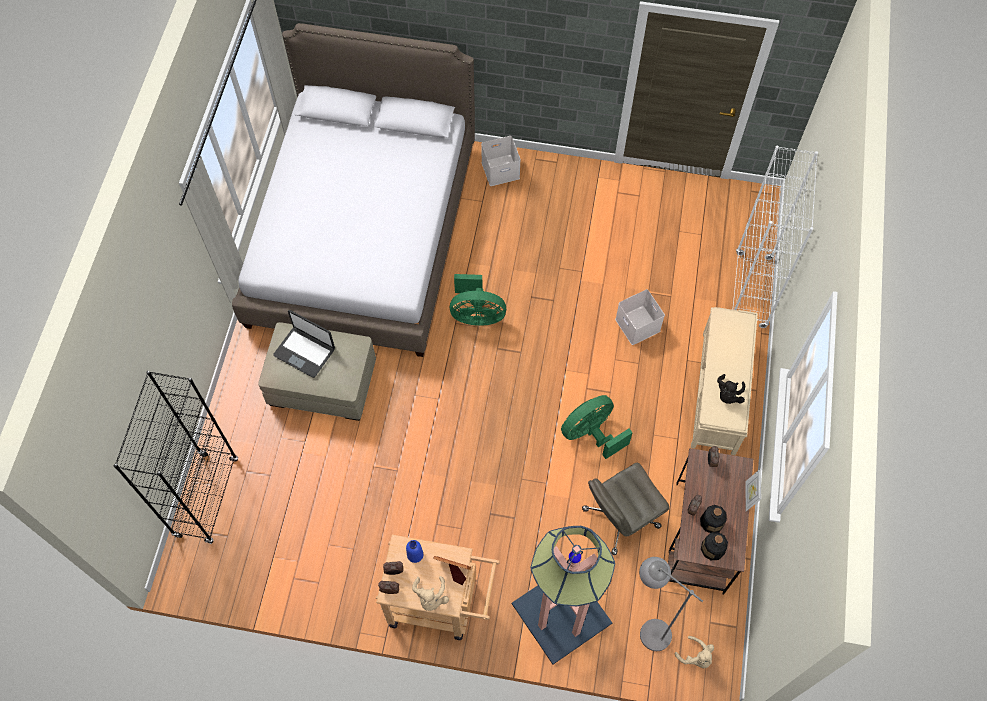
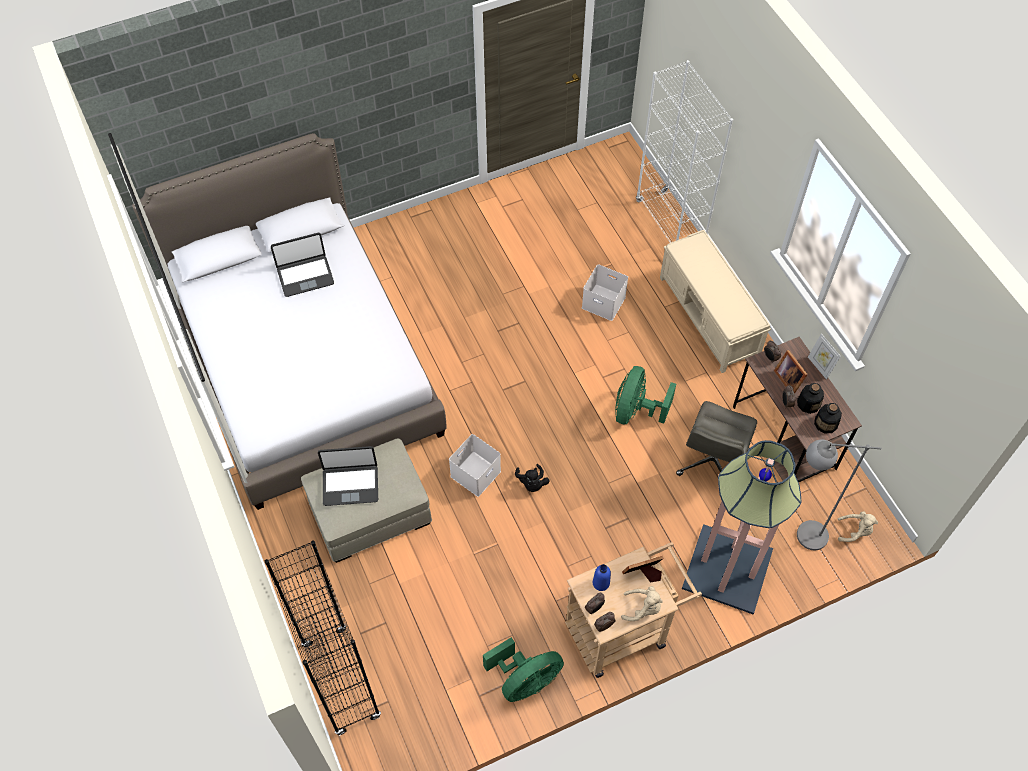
camera: 35 degrees left, 5 degrees down
beige plush toy [412,576,449,611] -> beige plush toy turned 45 degrees counterclockwise [621,586,663,621]
green fan [450,274,506,326] -> green fan moved to [483,637,564,702]
white storage box [481,136,521,186] -> white storage box moved to [449,434,501,497]
black plush toy [717,374,745,404] -> black plush toy moved to [515,464,549,492]
none -> laptop [271,233,334,297]
none -> picture frame [774,350,808,394]

